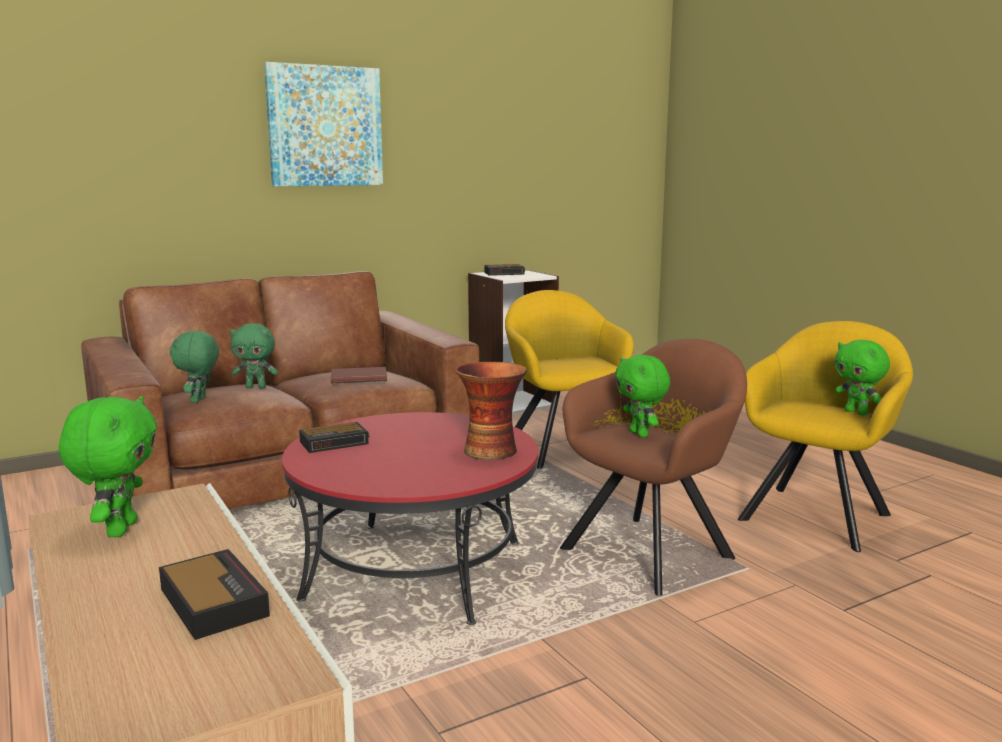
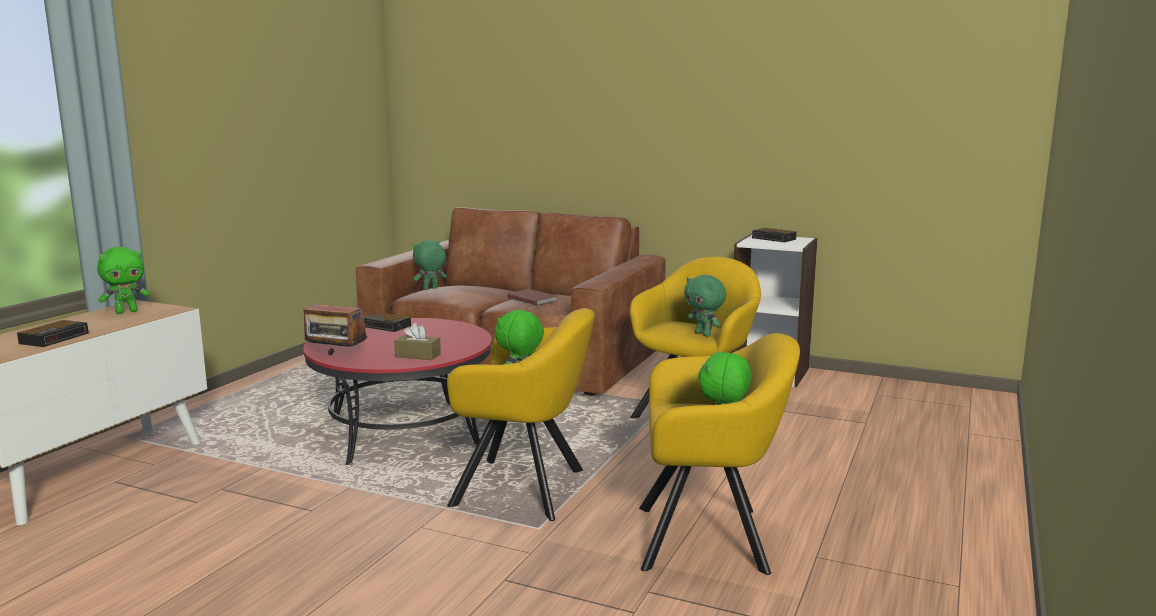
camera: 55 degrees right, 0 degrees up
green plush toy [230,323,278,388] -> green plush toy moved to [684,275,726,337]
picture [264,62,383,187] -> none
vase [455,362,527,460] -> brown tissue box [394,323,441,360]
brown armchair [560,339,747,596] -> yellow armchair [447,308,595,521]
none -> radio [304,294,367,355]

